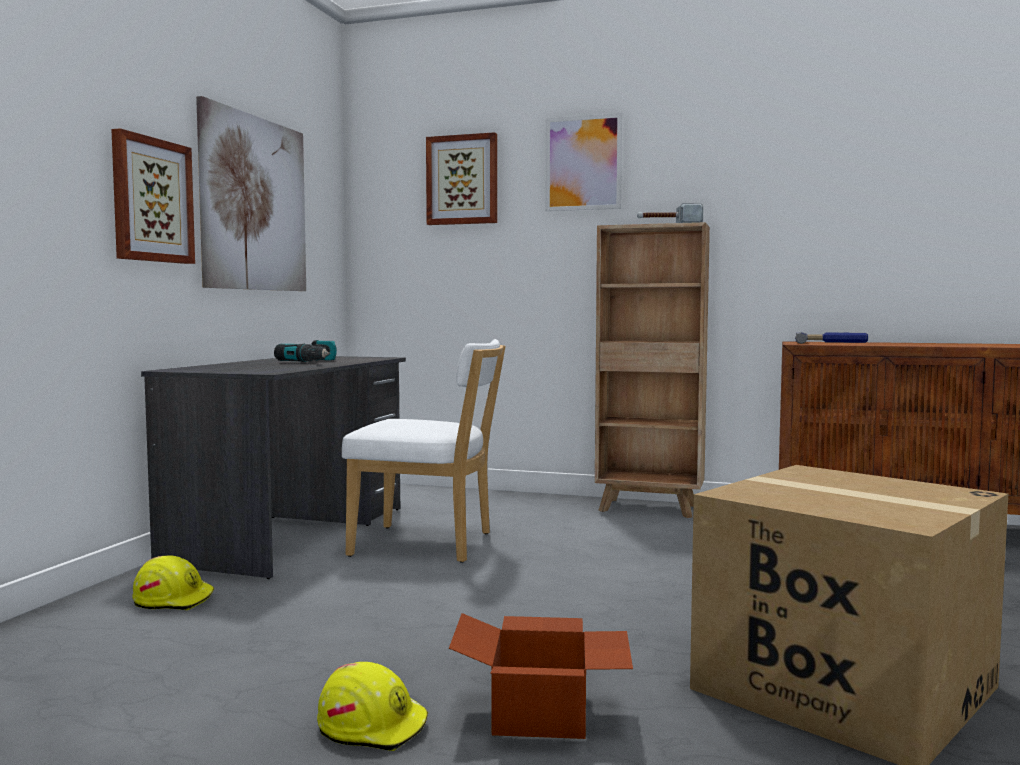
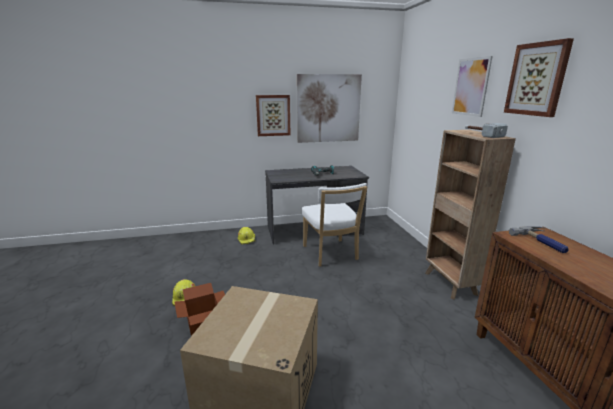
camera: 60 degrees right, 15 degrees up
picture [426,132,497,225] -> picture moved to [504,38,574,117]

